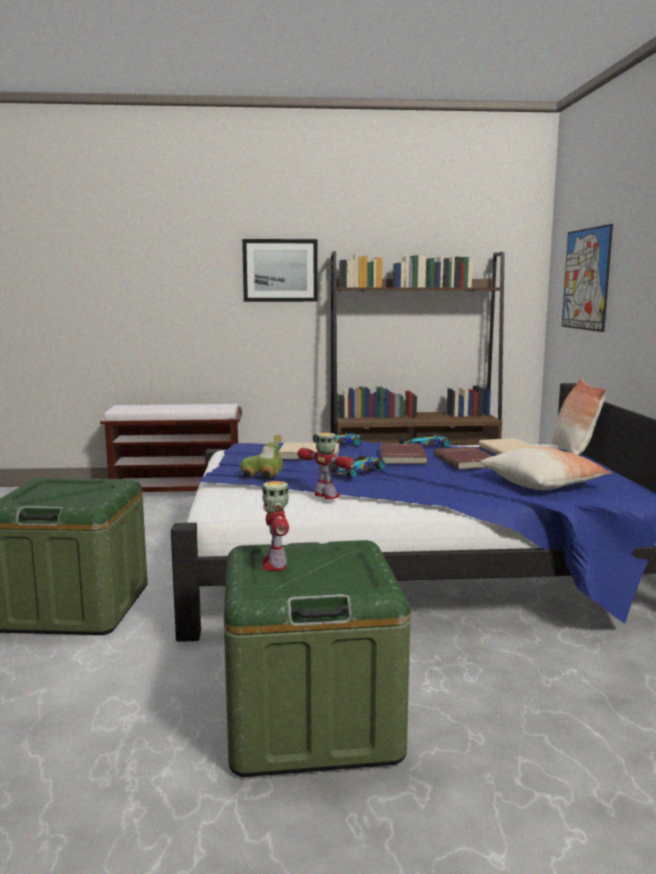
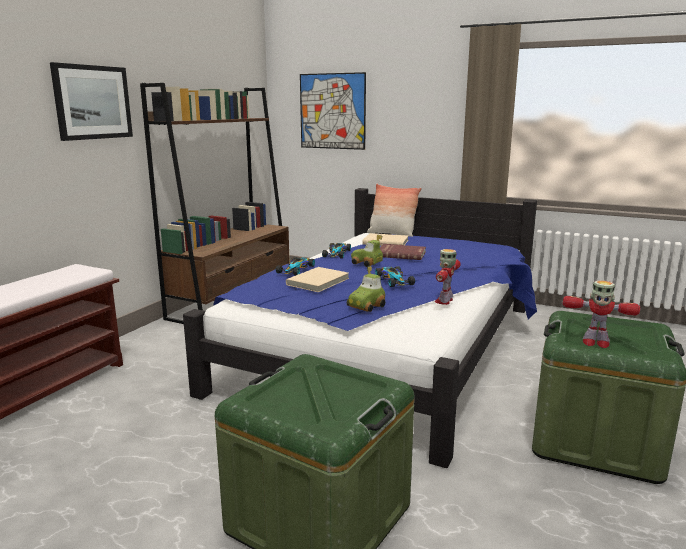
camera: 60 degrees left, 5 degrees up
toy robot [297,432,355,499] -> toy robot turned 45 degrees counterclockwise [435,249,461,305]
red book [380,444,428,464] -> toy car [351,235,383,267]
pillow [480,446,612,490] -> none

